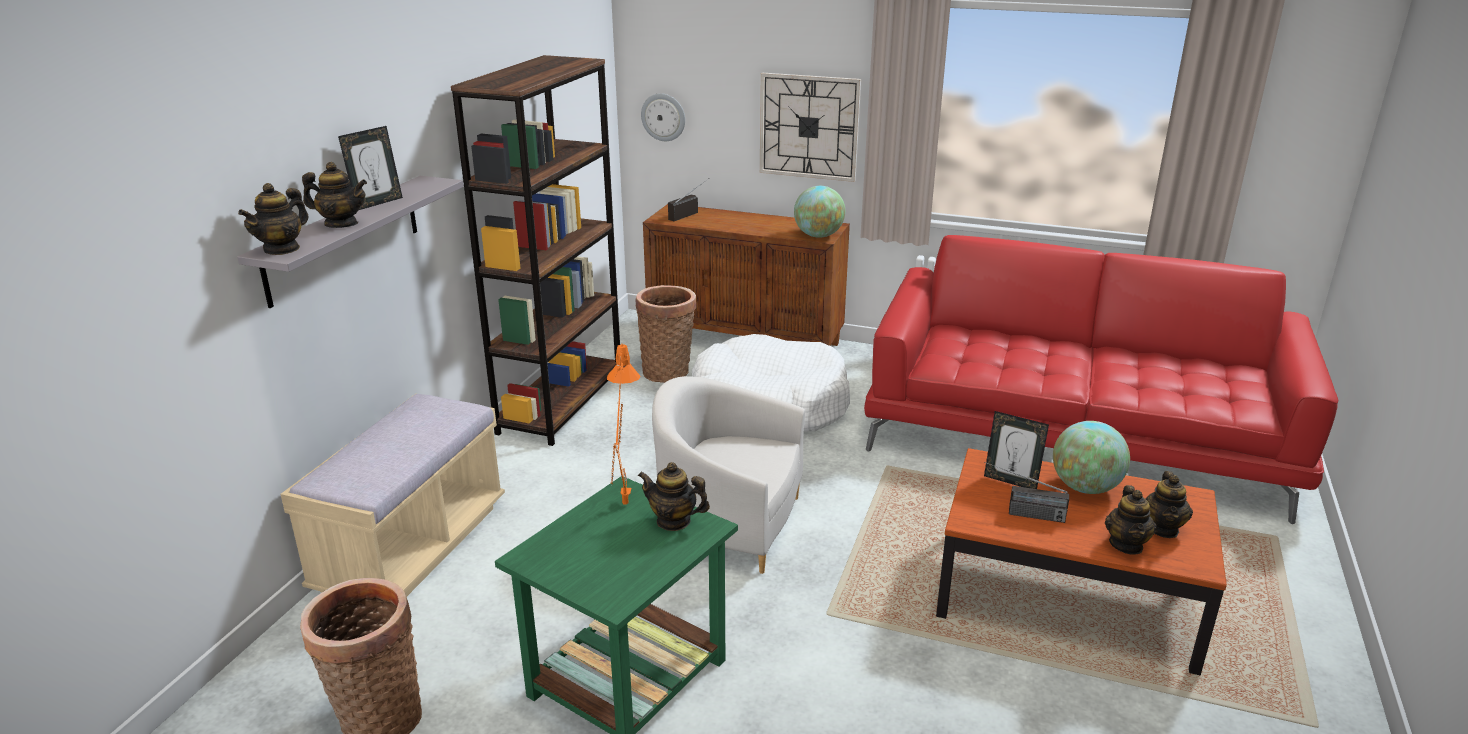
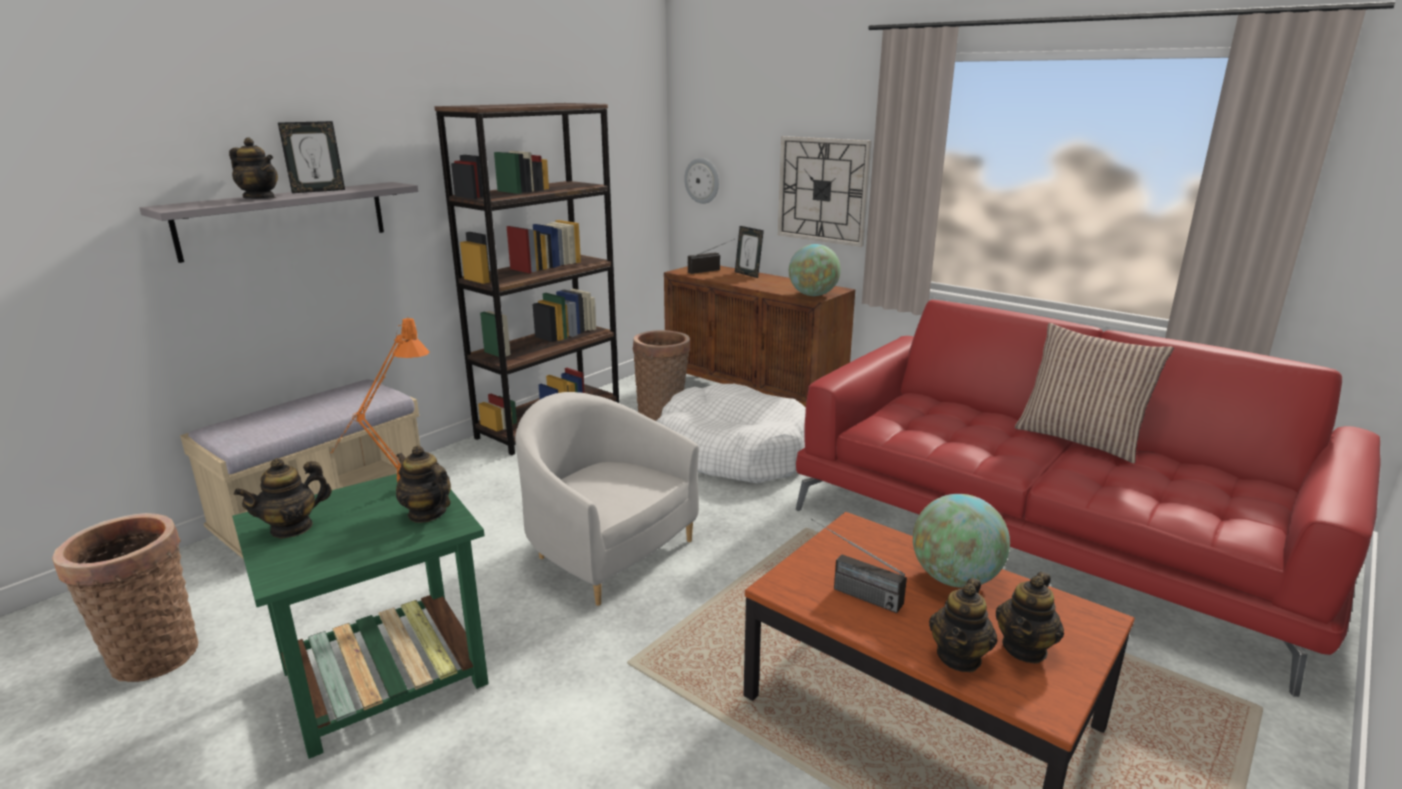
camera: 20 degrees right, 5 degrees down
teapot [238,183,309,255] -> teapot moved to [234,458,332,539]
picture frame [984,411,1049,489] -> picture frame moved to [735,226,764,278]
none -> pillow [1015,323,1174,463]

